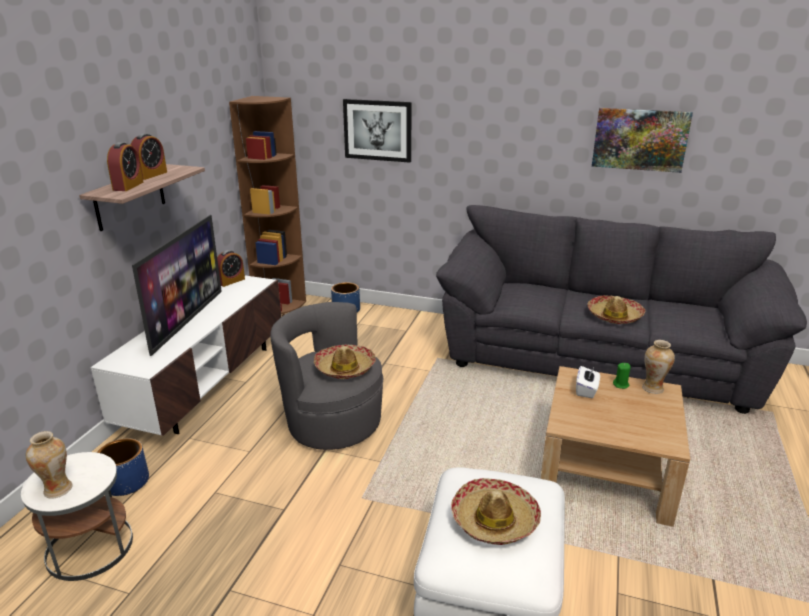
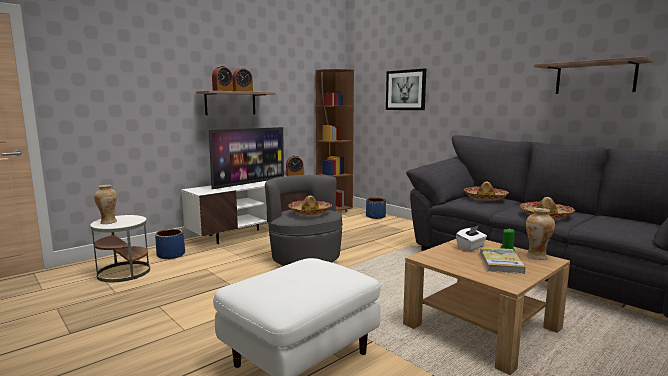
camera: 30 degrees right, 15 degrees down
hat [451,478,541,545] -> hat moved to [464,182,509,201]
picture [592,108,693,173] -> shelf [534,56,654,94]
none -> book [479,247,526,274]

